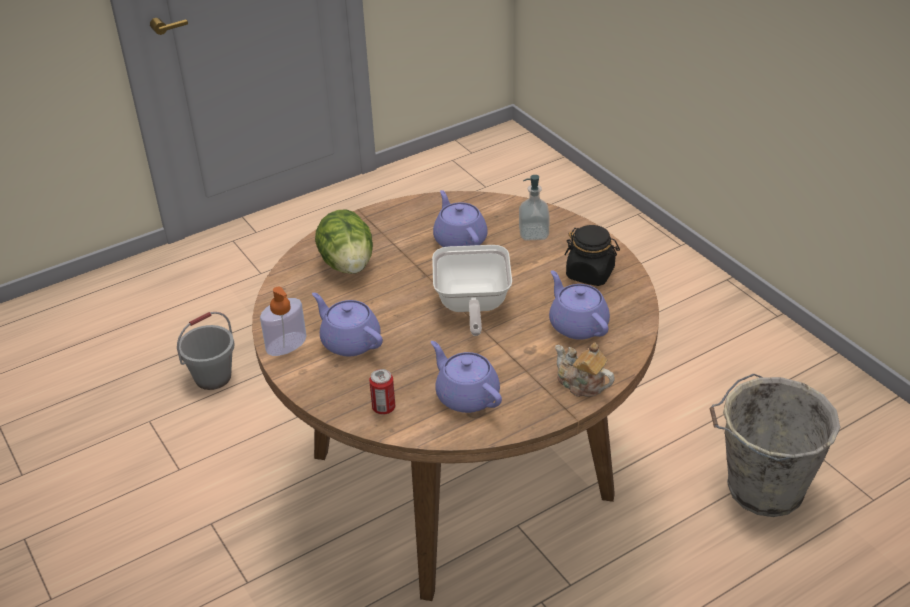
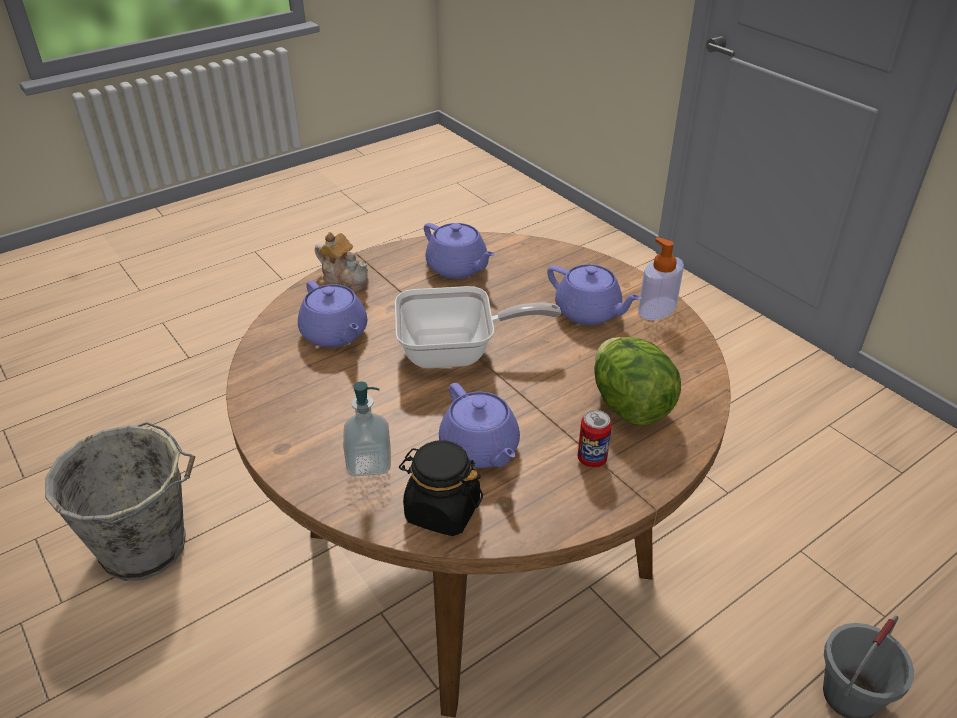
camera: 175 degrees right, 0 degrees up
can [369,369,395,414] -> can moved to [578,410,612,468]
frying pan [432,245,512,336] -> frying pan turned 90 degrees clockwise [395,286,561,368]
black jar [564,225,620,286] -> black jar moved to [399,440,483,536]

